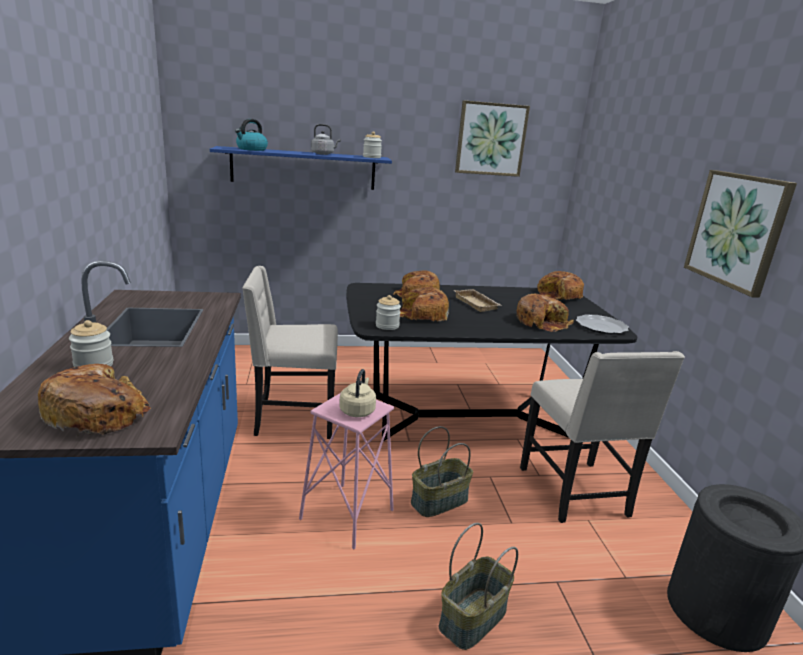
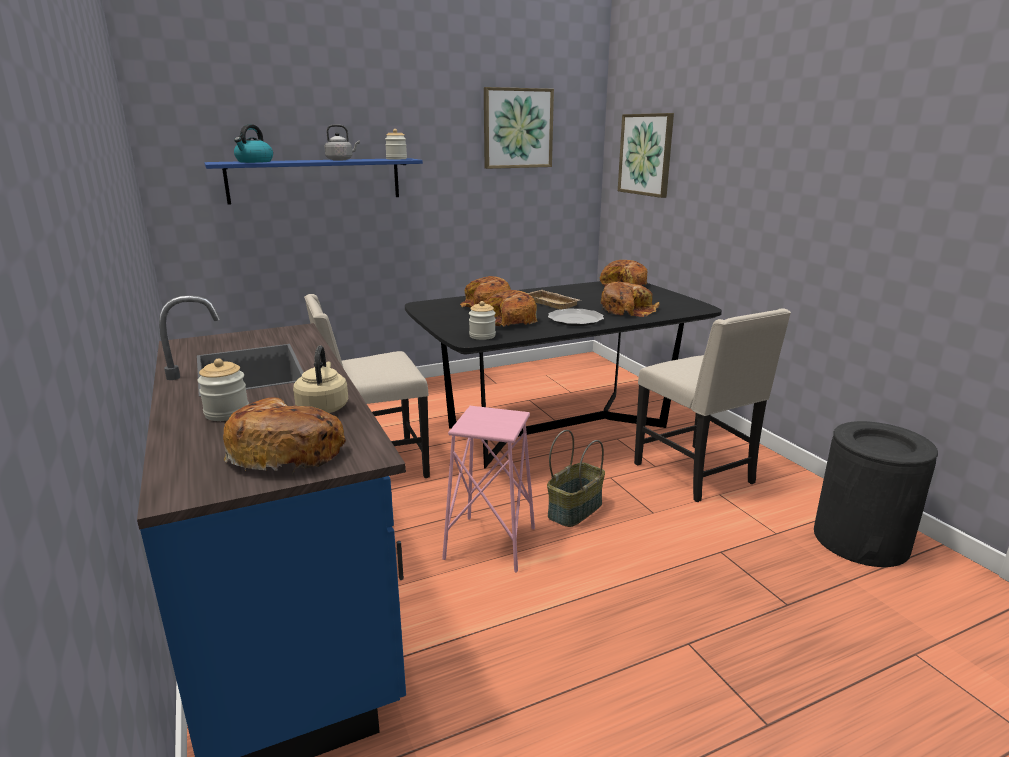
camera: 15 degrees left, 0 degrees up
beige kettle [339,369,376,417] -> beige kettle moved to [293,345,348,413]
basket [439,523,518,650] -> none
plate [576,314,629,334] -> plate moved to [548,308,604,326]
picture [684,170,797,298] -> picture moved to [618,113,674,198]

